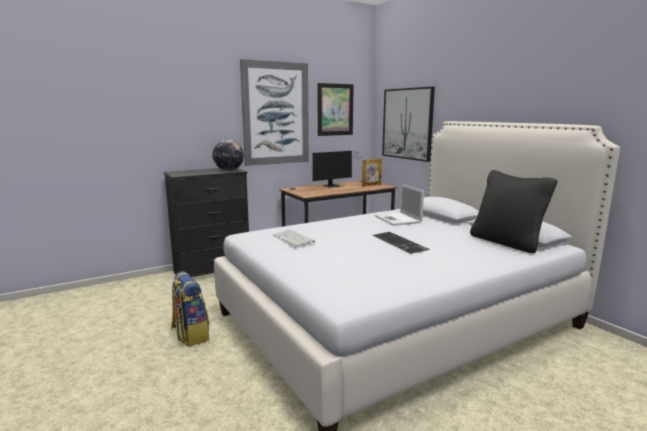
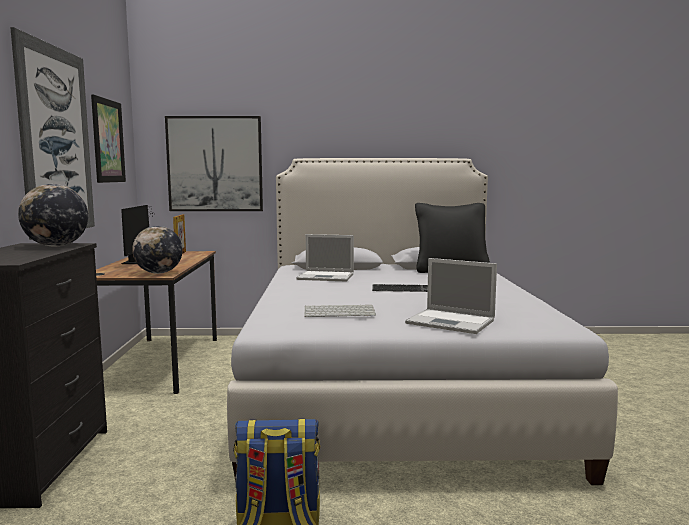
camera: 60 degrees left, 5 degrees down
none -> globe [132,226,183,274]
none -> laptop [405,258,497,334]

